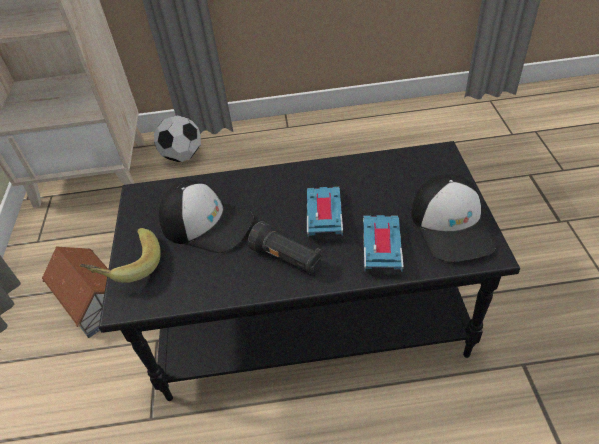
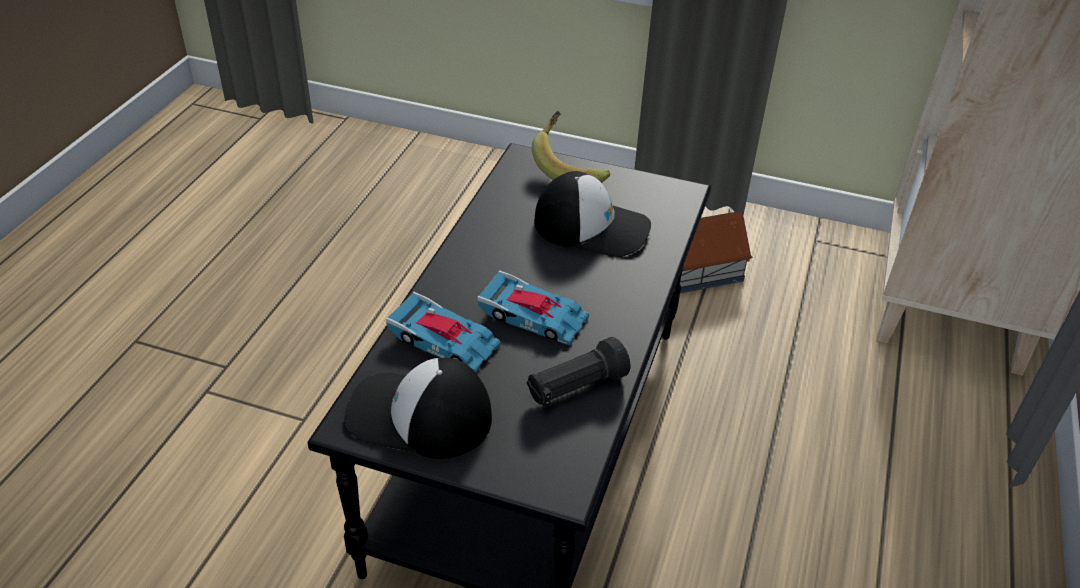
camera: 110 degrees right, 5 degrees down
football [154,115,201,162] -> none
cap [159,180,253,253] -> cap turned 120 degrees counterclockwise [534,171,651,257]
black flashlight [248,221,322,274] -> black flashlight moved to [527,337,631,407]

